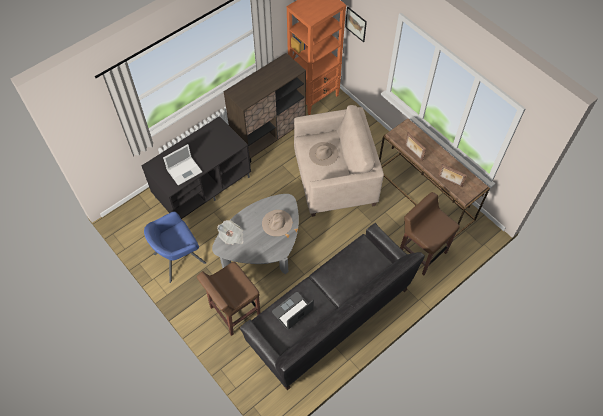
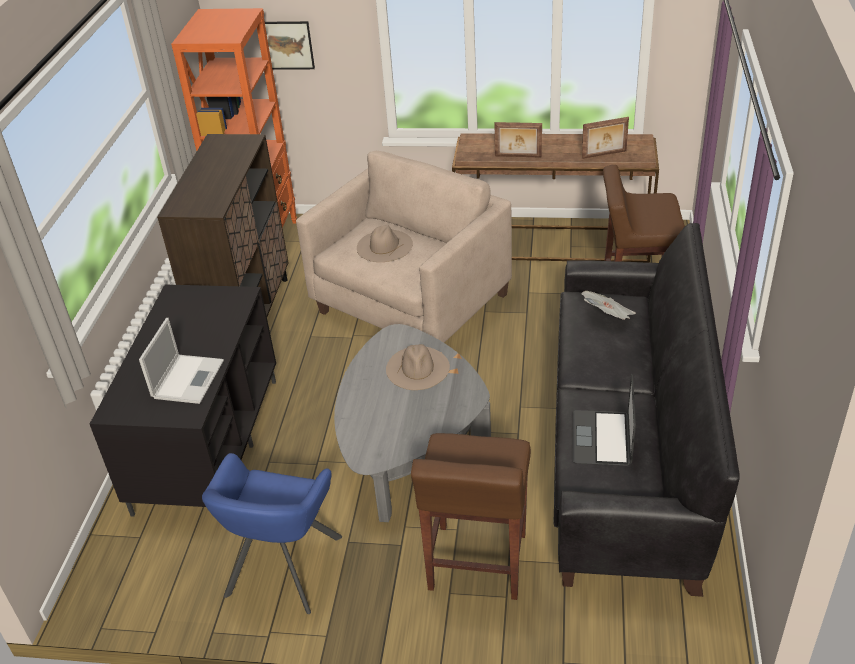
camera: 40 degrees left, 20 degrees down
newspaper [217,220,243,245] -> newspaper moved to [582,291,636,320]

